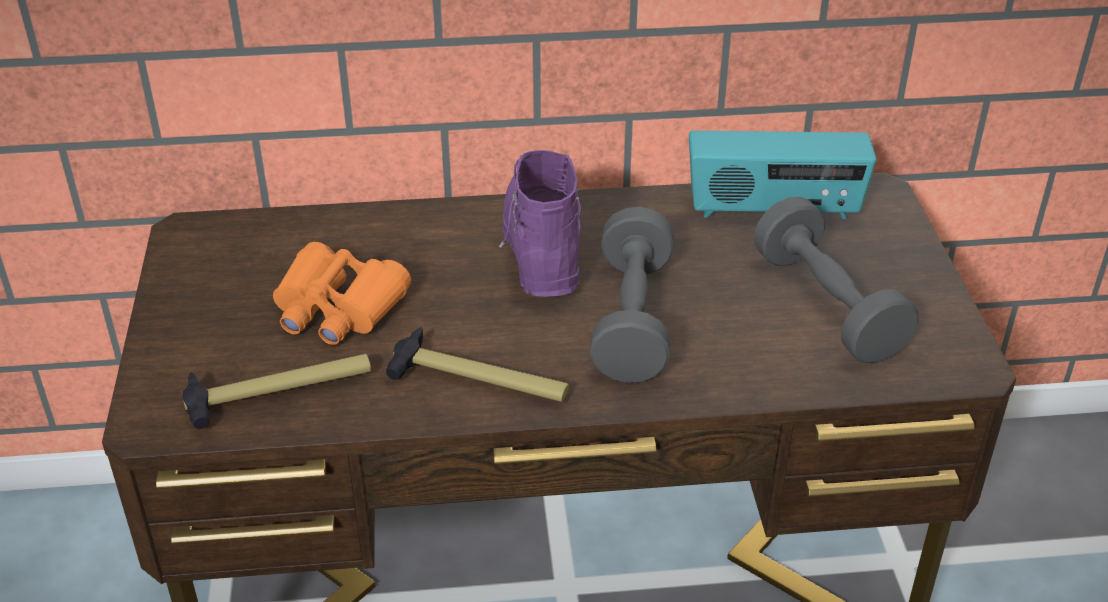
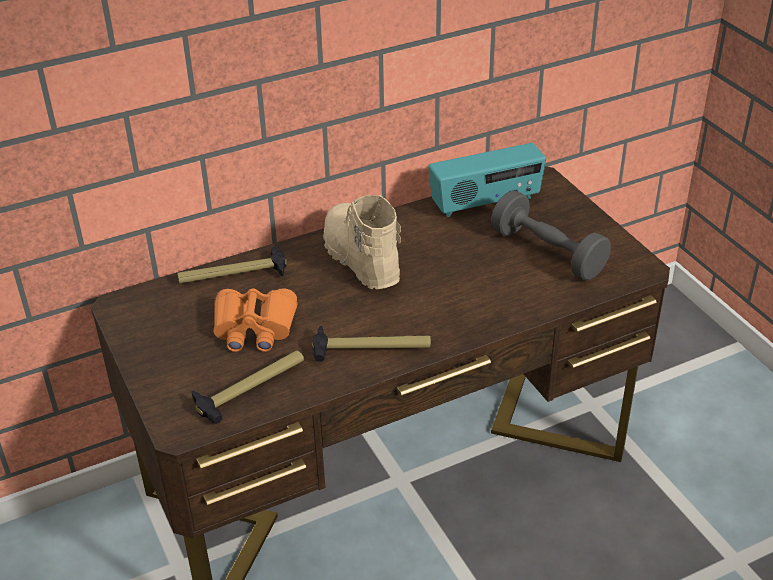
camera: 20 degrees left, 0 degrees up
purple boot [499,150,581,297] -> beige boot [323,195,401,289]
grey dumbbell [589,207,674,383] -> none
none -> hammer [177,246,287,283]

